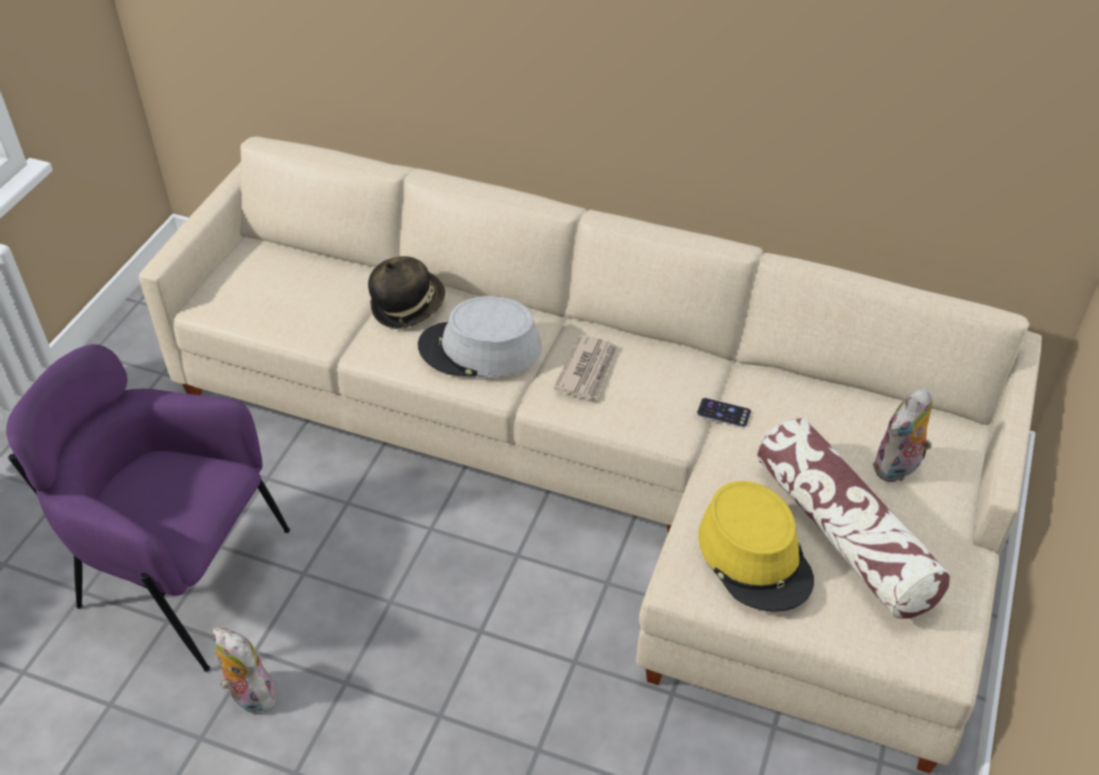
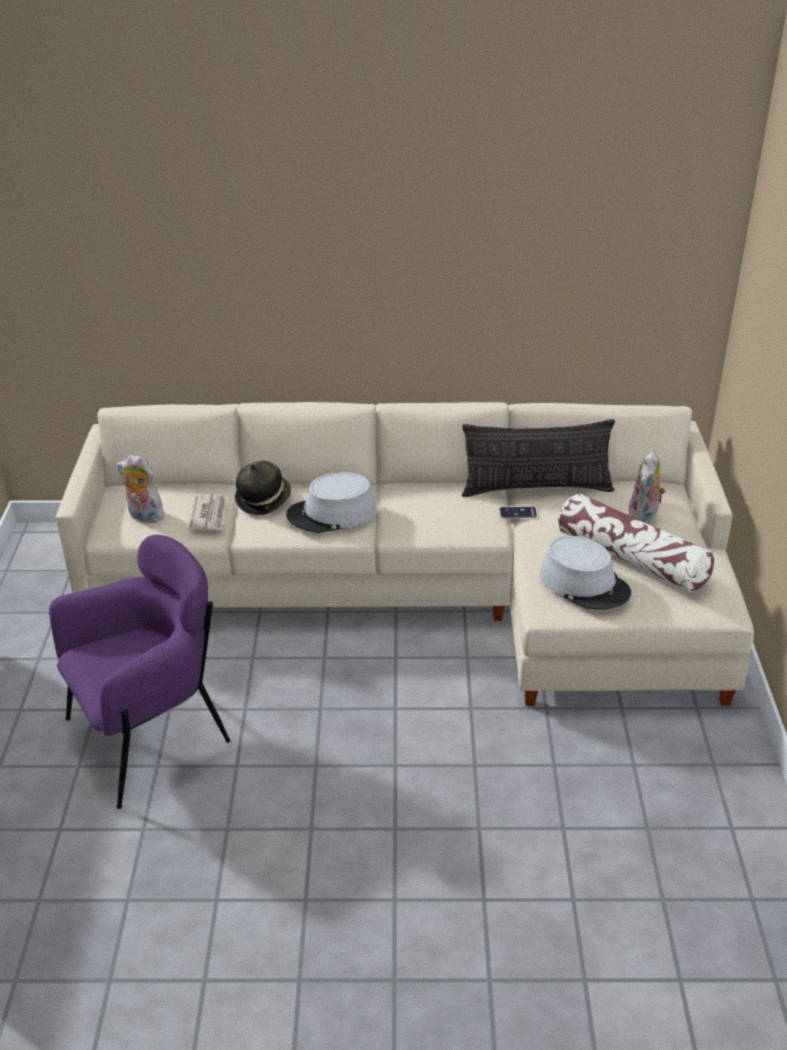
camera: 20 degrees left, 10 degrees down
purple armchair [6,344,290,672] -> purple armchair turned 150 degrees clockwise [49,535,230,809]
plush toy [213,628,277,714] -> plush toy moved to [117,455,164,523]
newspaper [553,335,617,399] -> newspaper moved to [189,494,225,531]
yellow hat [698,481,814,612] -> grey hat [540,536,631,610]
none -> pillow [462,419,615,497]

